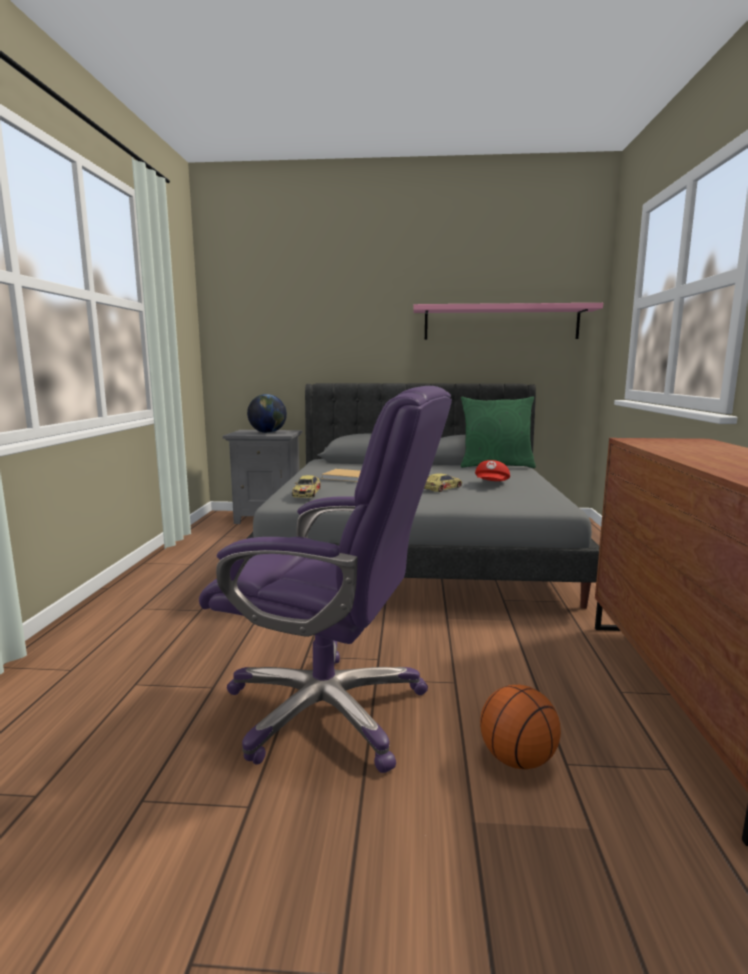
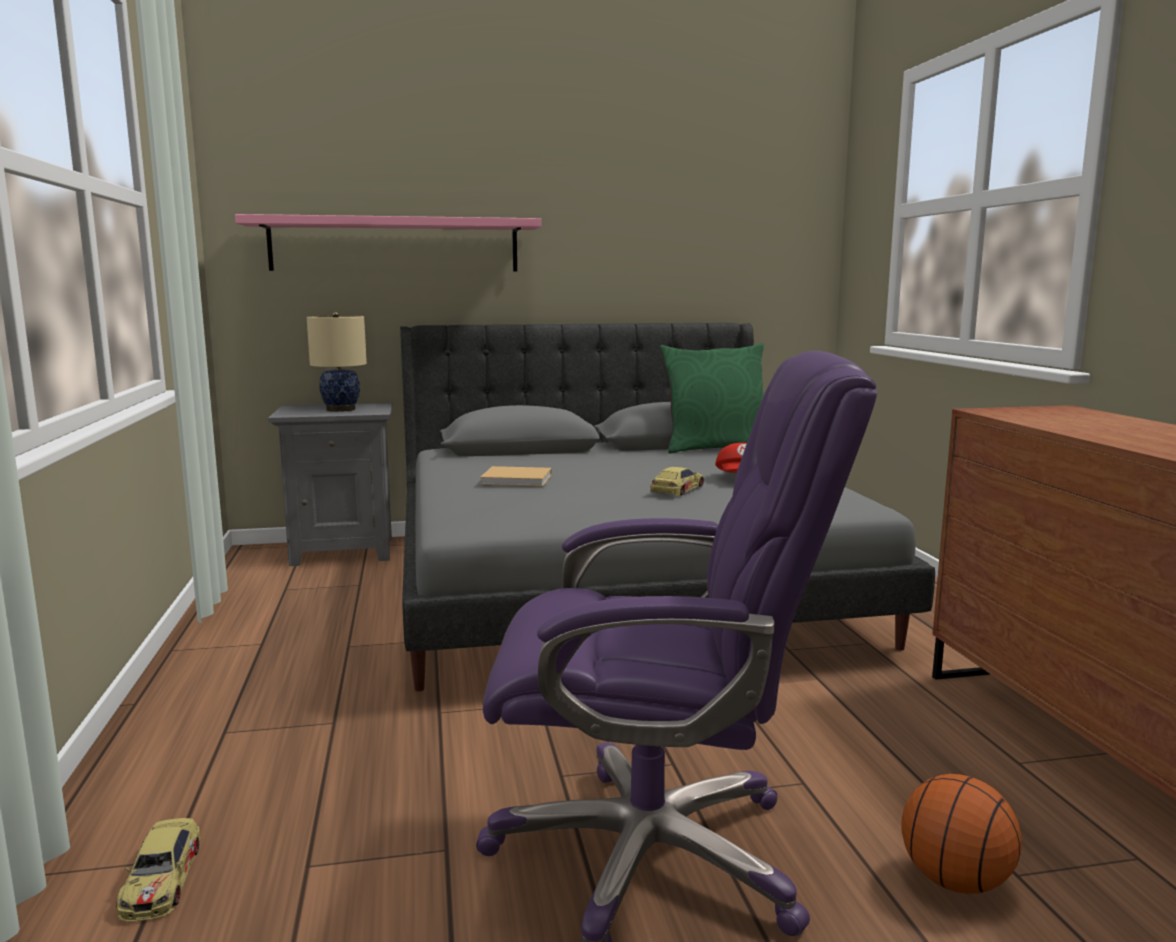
camera: 15 degrees left, 0 degrees up
globe [247,394,287,433] -> beige table lamp [307,312,367,412]
toy car [292,475,321,498] -> toy car moved to [117,818,200,921]
pink shelf [413,303,603,340] -> pink shelf moved to [235,214,541,271]

